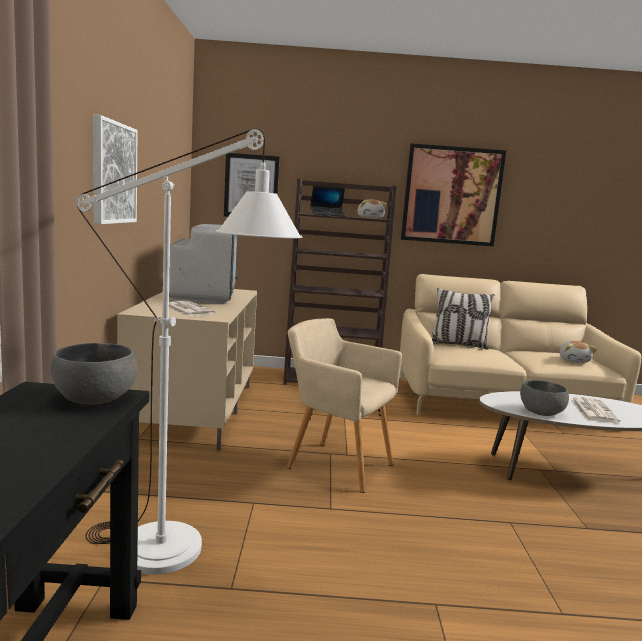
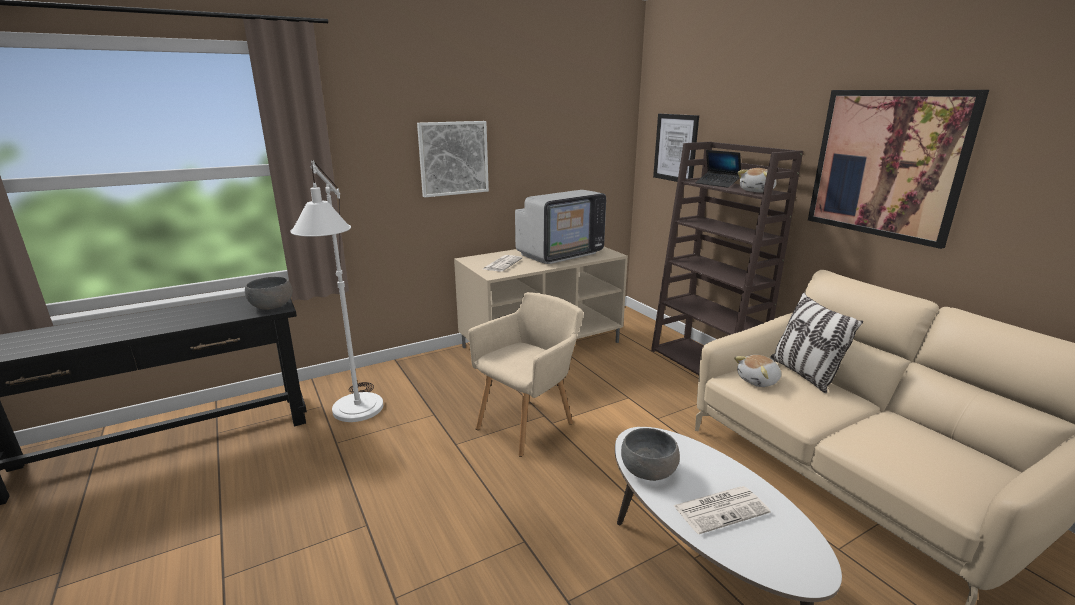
camera: 60 degrees right, 10 degrees up
beige armchair [287,318,402,493] -> beige armchair turned 45 degrees clockwise [468,292,583,457]
plush toy [559,341,597,363] -> plush toy moved to [734,355,781,387]

